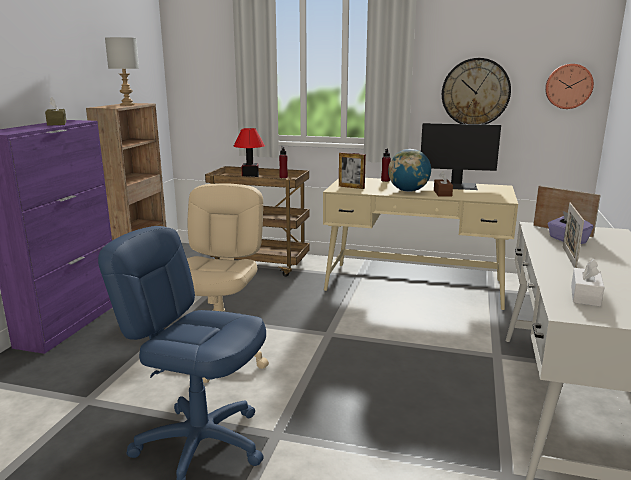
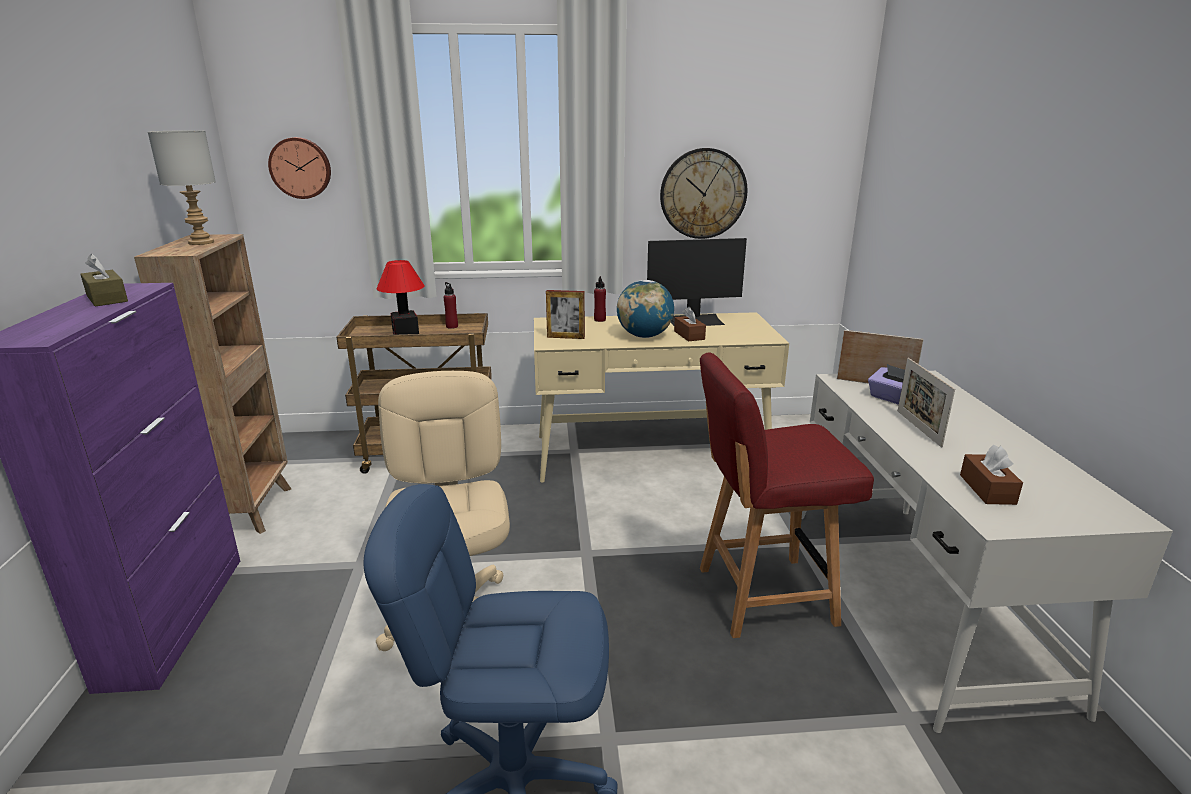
camera: 20 degrees left, 5 degrees up
wall clock [545,64,594,109] -> wall clock moved to [268,137,331,199]
white tissue box [571,259,604,307] -> brown tissue box [960,445,1023,505]
none -> red chair [700,353,874,638]

